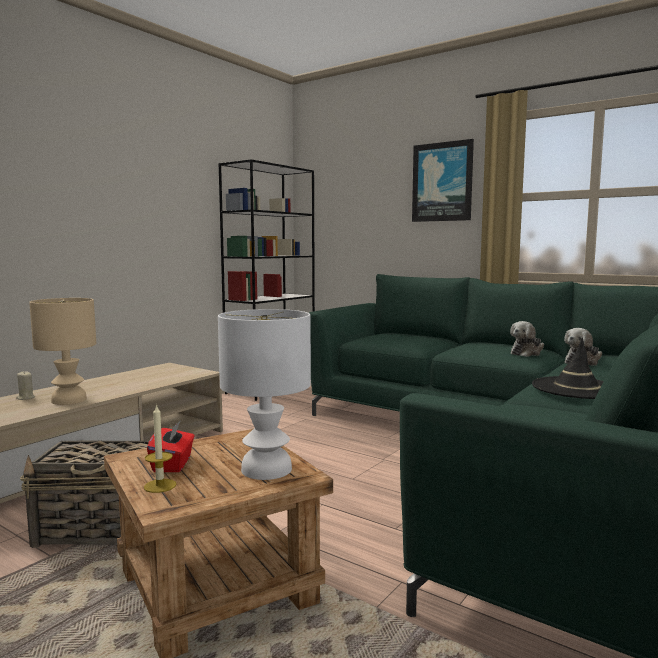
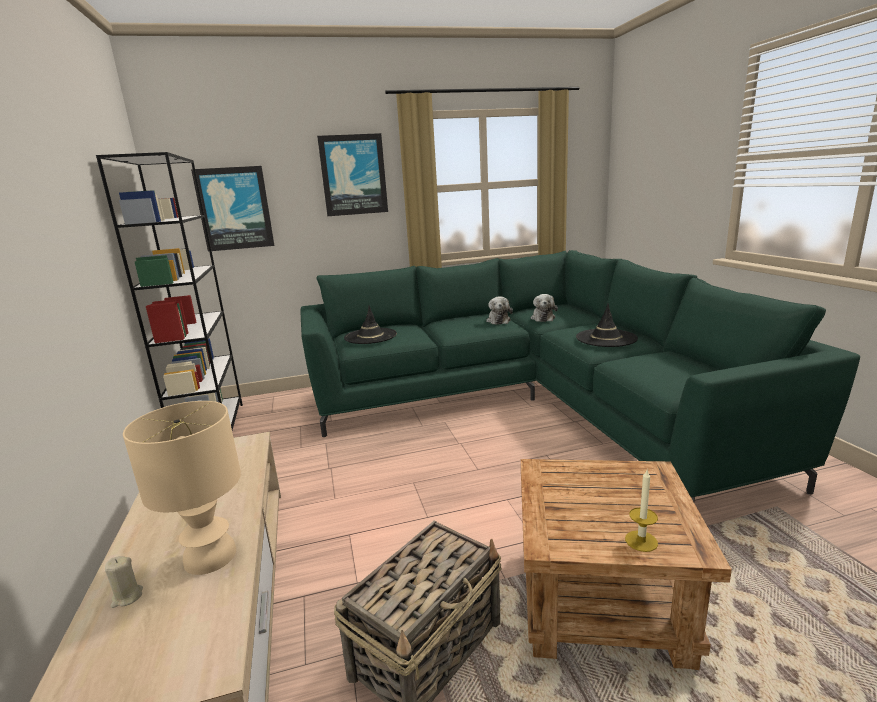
camera: 50 degrees left, 10 degrees up
red tissue box [147,420,194,472] -> none
white table lamp [218,309,311,480] -> none
none -> picture [191,166,274,252]
none -> black hat [344,306,397,344]

